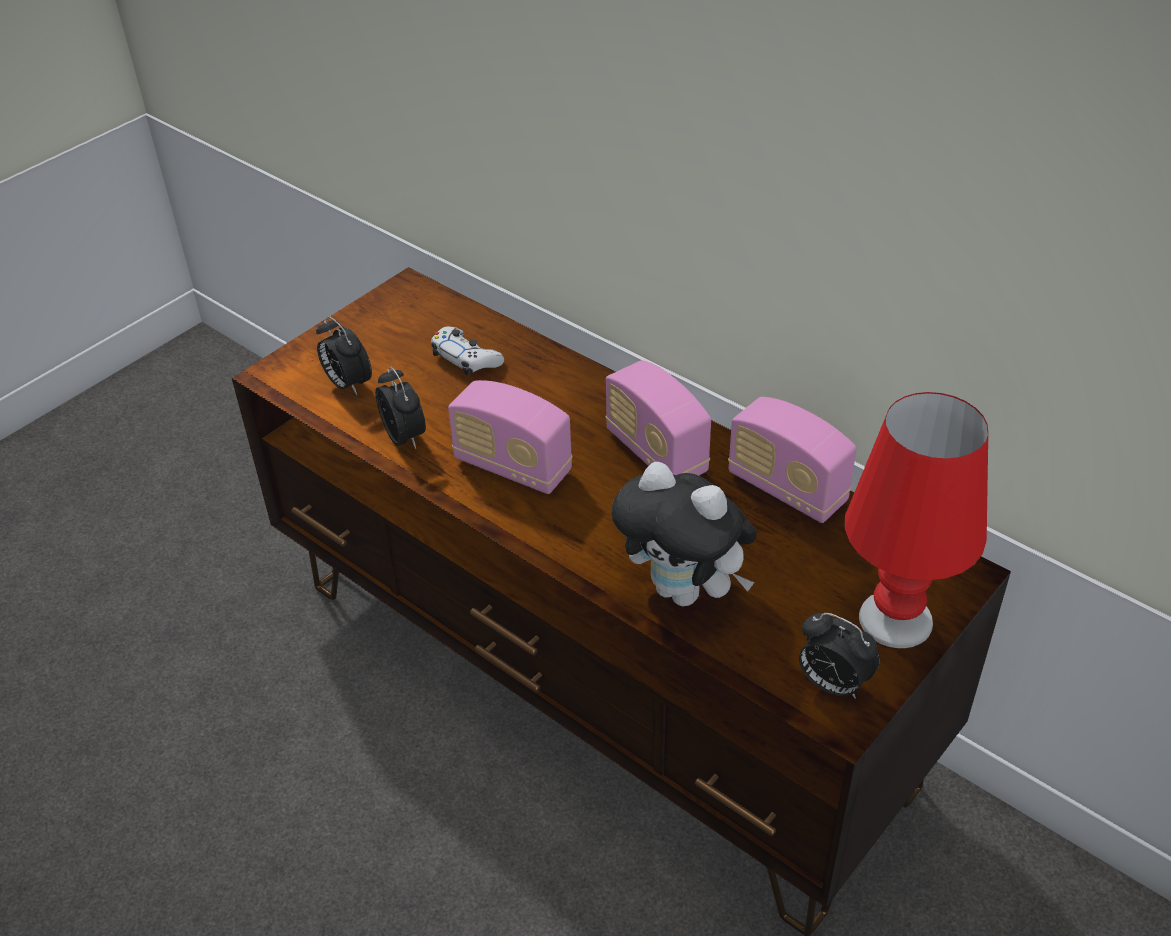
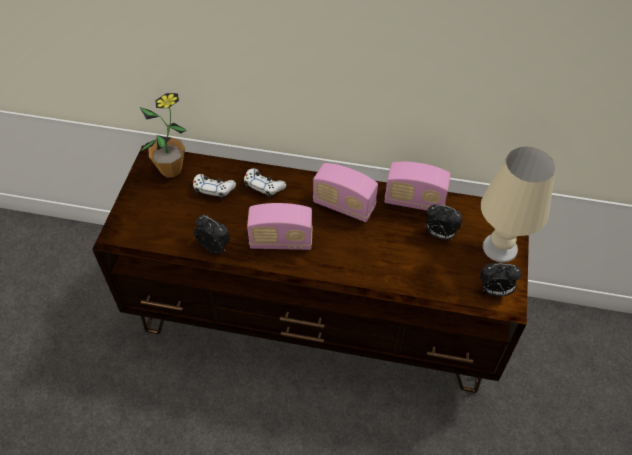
camera: 30 degrees left, 10 degrees up
alarm clock [316,316,372,395] -> alarm clock moved to [426,204,462,240]
plush toy [612,462,757,606] -> none
red table lamp [845,392,988,648] -> beige table lamp [481,146,555,262]
none -> potted plant [140,93,187,177]
none -> white game controller [244,168,286,198]

